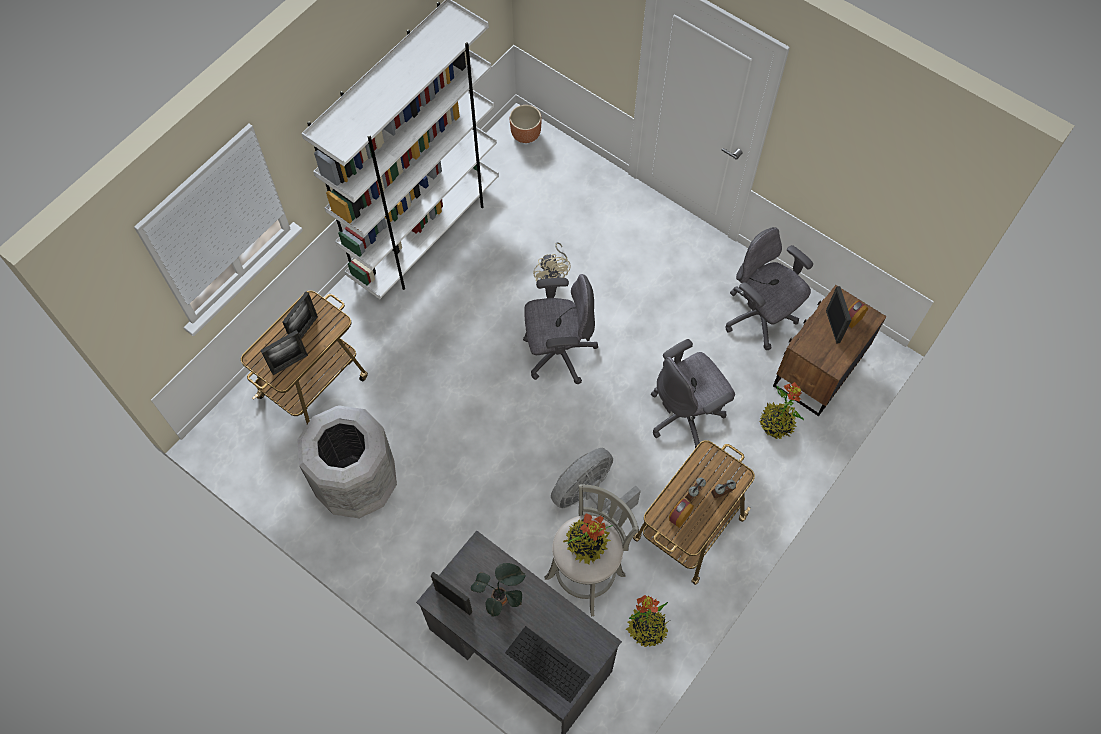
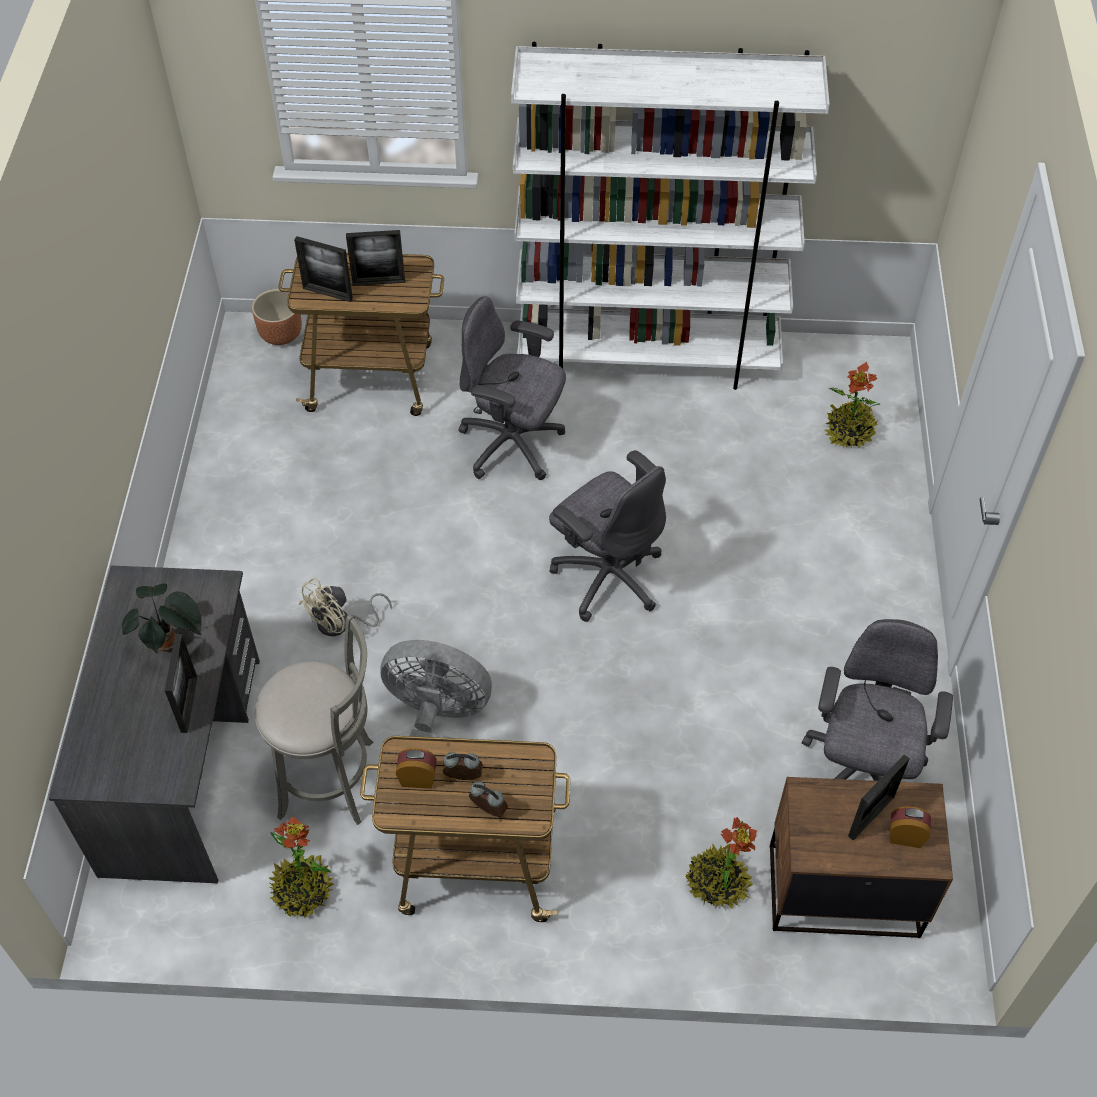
camera: 55 degrees right, 10 degrees down
grey trash can [297,405,397,518] -> none
picture frame [431,572,472,615] -> picture frame moved to [165,634,197,733]
keyboard [505,626,590,703] -> none
brown planter [510,105,542,143] -> brown planter moved to [252,289,302,345]
beige fan [533,242,571,282] -> beige fan moved to [299,578,392,636]
potted plant [563,513,613,564] -> potted plant moved to [825,361,880,448]
grey office chair [651,339,735,448] -> grey office chair moved to [458,296,566,480]

